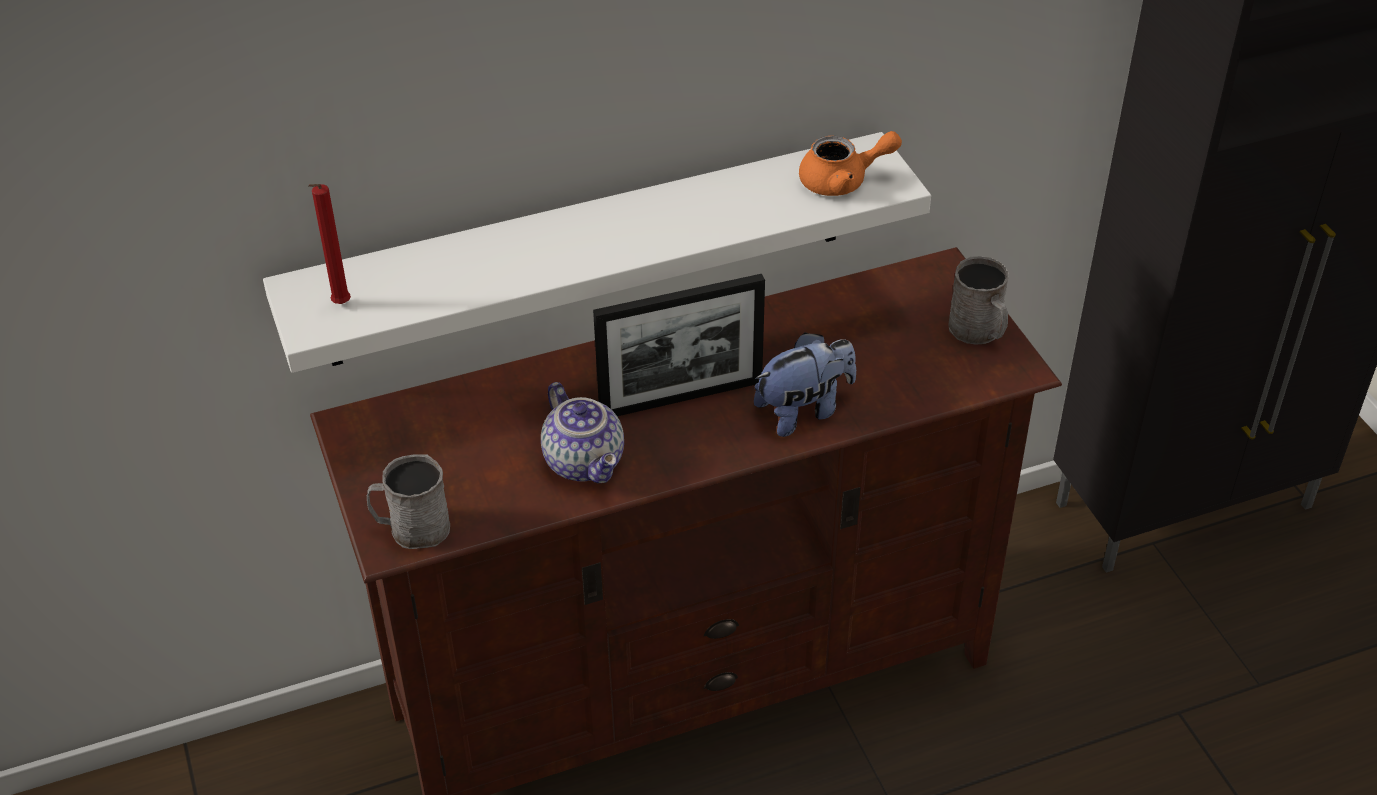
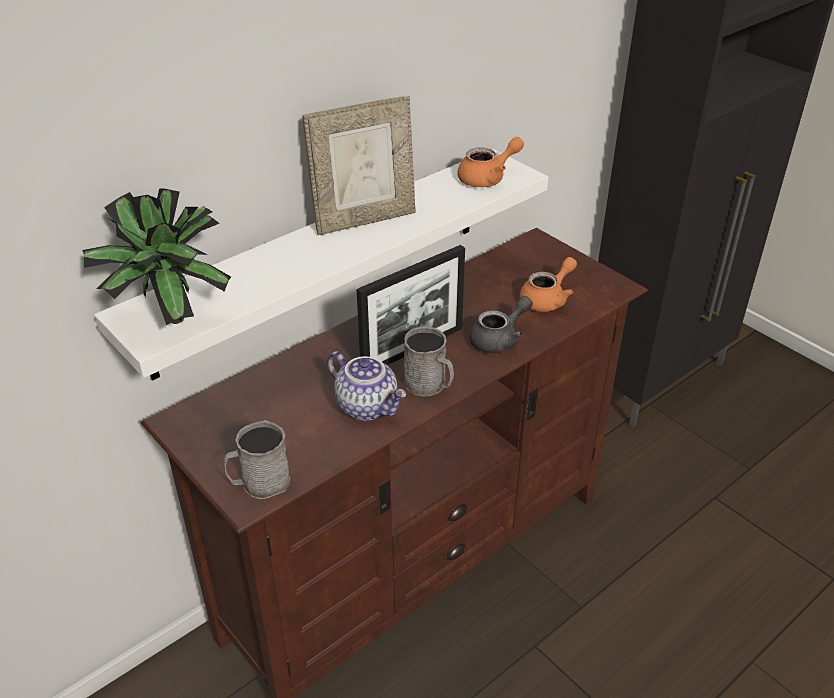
camera: 20 degrees left, 5 degrees down
red candle [308,184,351,304] -> potted plant [82,189,231,325]
plush toy [754,332,856,437] -> grey teapot [469,296,533,353]
grey mug [948,256,1009,345] -> grey mug moved to [404,326,454,397]
none -> picture frame [302,96,416,235]
none -> orange teapot [520,257,577,312]

